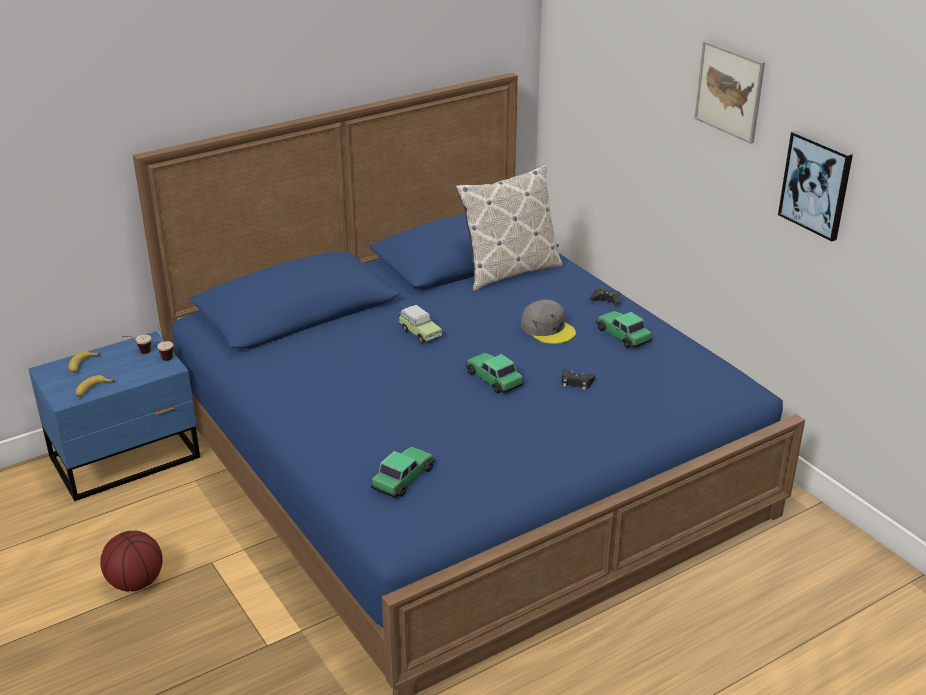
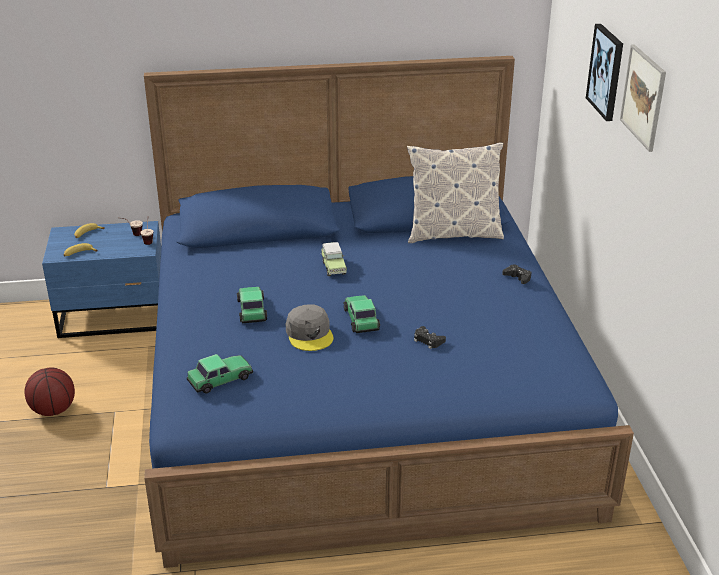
camera: 25 degrees right, 0 degrees up
grey cap [521,299,576,344] -> grey cap moved to [286,304,334,351]
toy car [596,311,652,348] -> toy car moved to [237,287,267,323]
picture [778,131,853,242] -> picture moved to [586,24,623,121]

